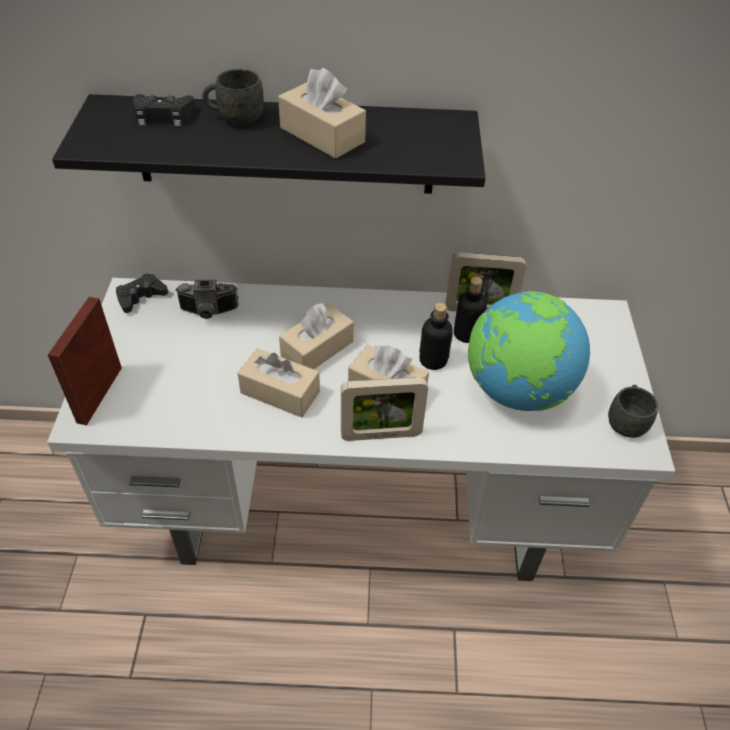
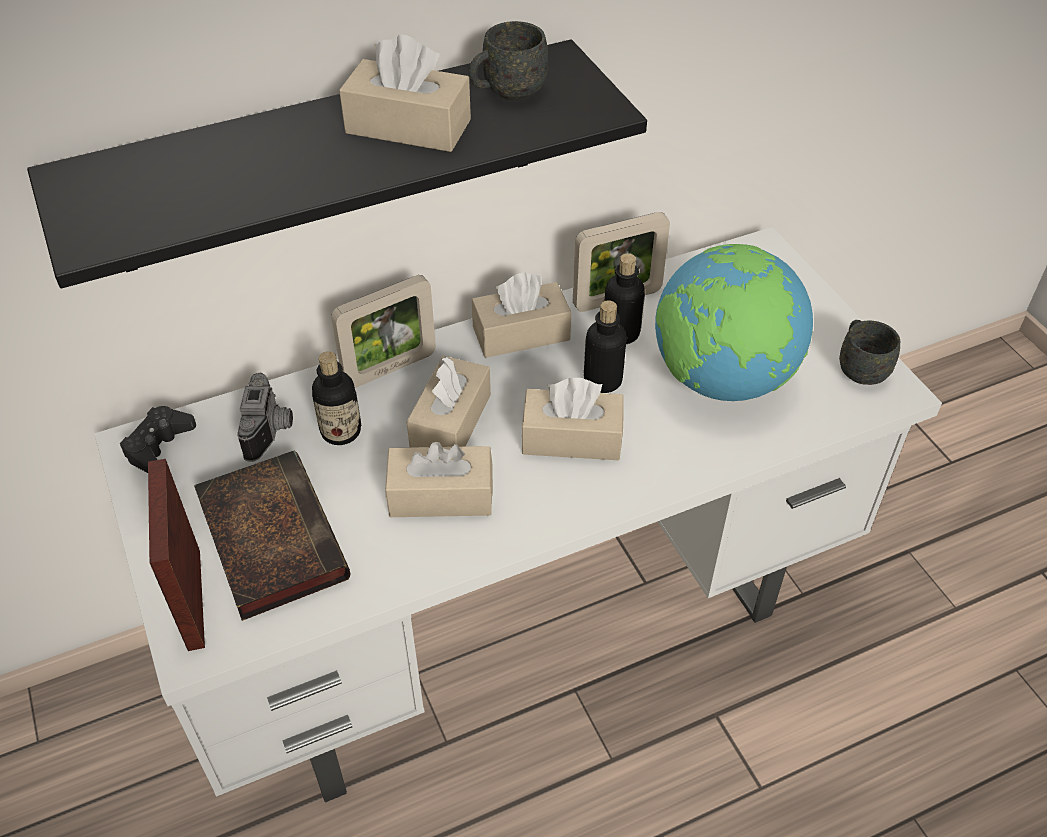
camera: 25 degrees left, 0 degrees up
black game controller [133,94,195,126] -> none
camera [175,280,239,319] -> camera turned 60 degrees counterclockwise [237,373,293,462]
grey mug [202,69,264,126] -> grey mug moved to [468,21,548,100]
picture frame [341,377,428,441] -> picture frame moved to [331,275,436,388]
none -> book [194,451,351,621]
none -> bottle [312,351,362,445]
none -> beige tissue box [472,272,571,358]

